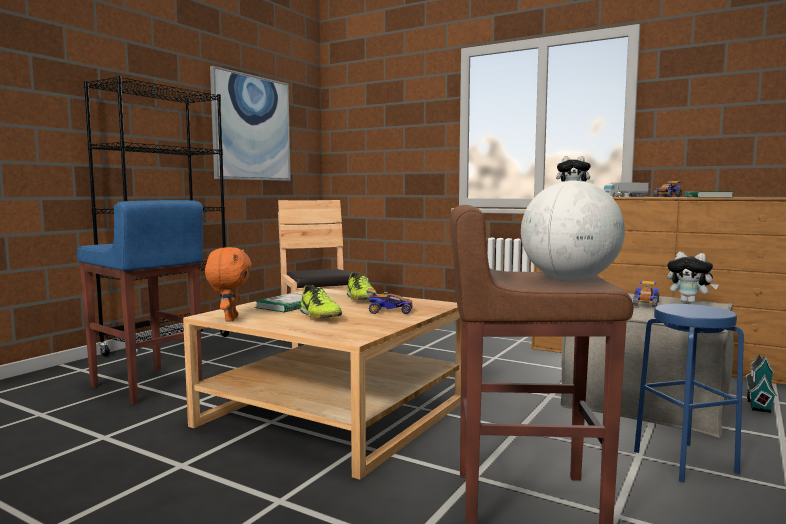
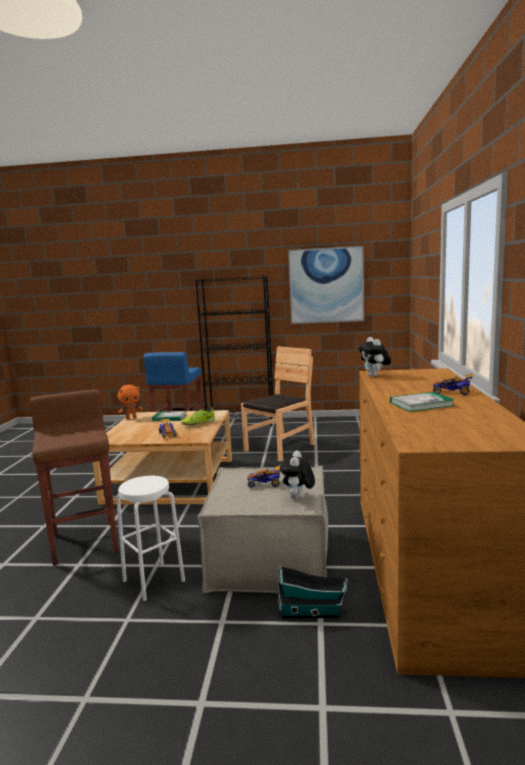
camera: 65 degrees right, 5 degrees up
shoe [300,285,342,318] -> none
globe [521,181,625,281] -> none
toy truck [603,182,649,197] -> none
blue stool [634,304,744,483] -> white stool [116,476,185,601]

